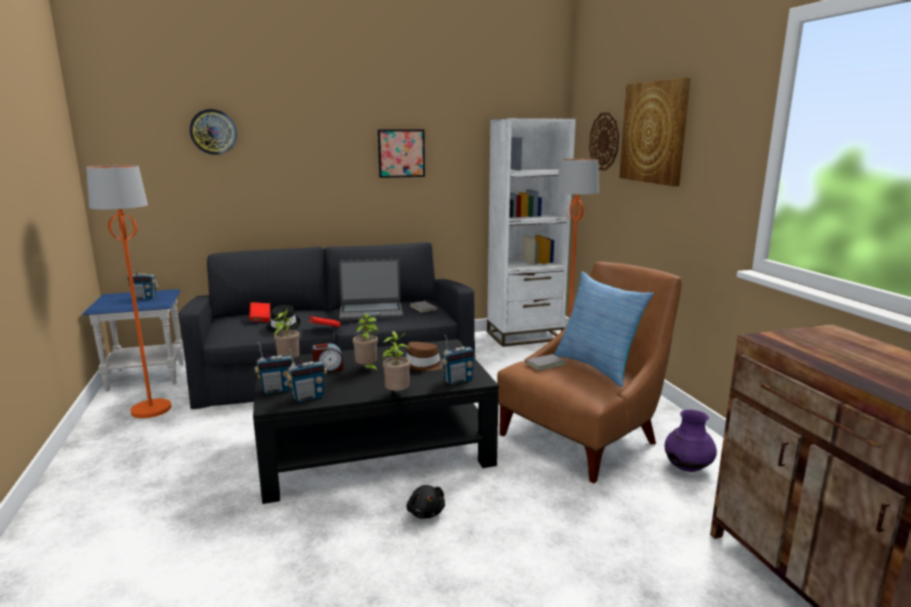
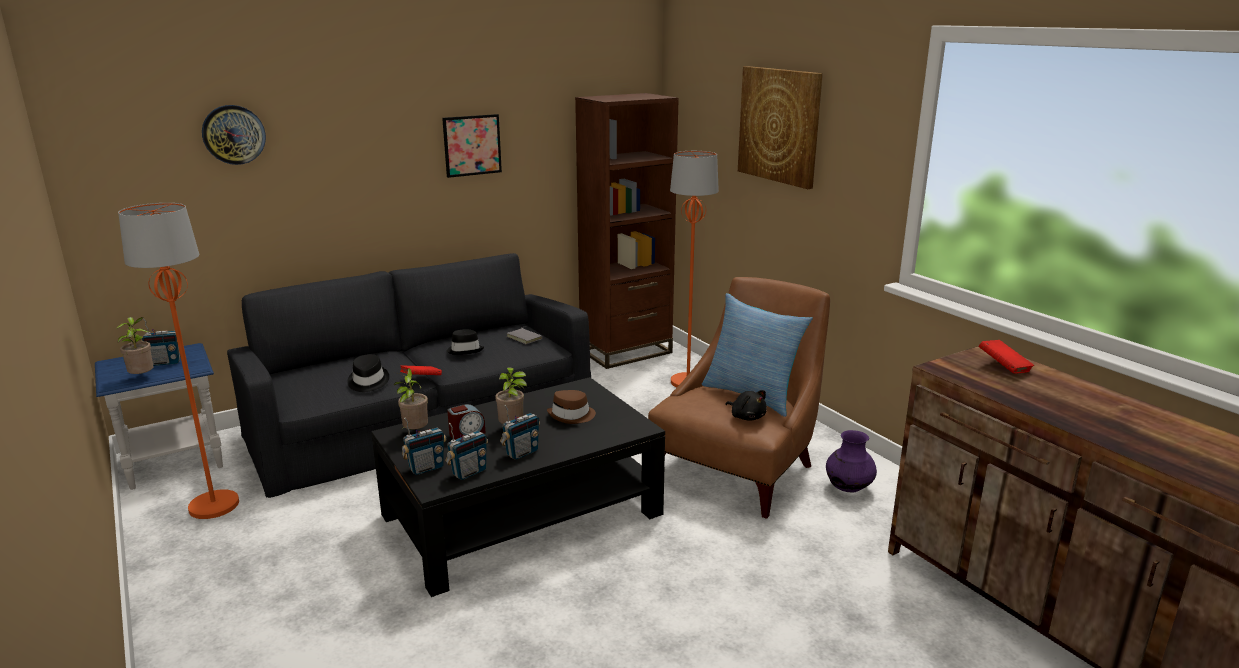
camera: 15 degrees left, 5 degrees up
red book [249,302,270,322] -> red book moved to [979,340,1034,374]
laptop [339,259,403,321] -> black hat [446,329,484,355]
potted plant [382,331,411,391] -> potted plant moved to [116,317,153,374]
black plush toy [406,485,445,519] -> black plush toy moved to [725,390,767,421]
radio [439,335,476,385] -> radio moved to [500,405,540,460]
white bookcase [487,118,576,347] -> brown bookcase [575,93,679,369]
grey book [523,354,566,371] -> none
wall clock [589,112,619,171] -> none

